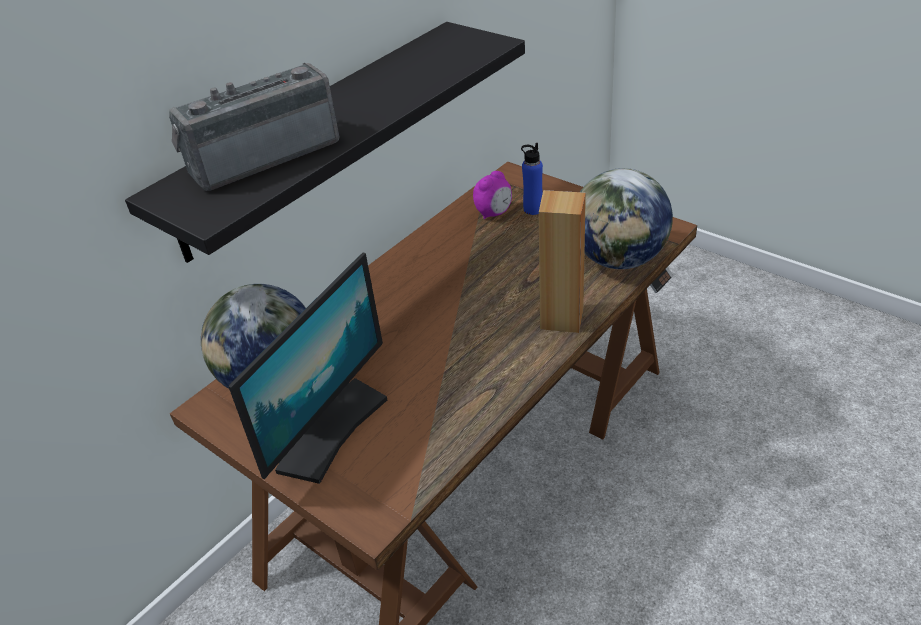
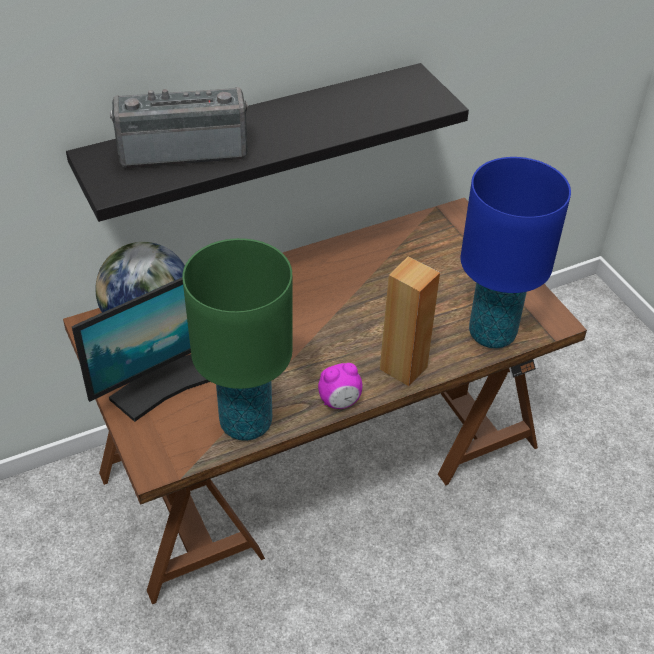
camera: 20 degrees right, 5 degrees up
alarm clock [473,171,512,219] -> alarm clock moved to [318,363,363,409]
blue bottle [521,143,543,215] -> none
globe [580,168,673,269] -> blue table lamp [461,157,571,349]
none -> green table lamp [182,238,292,441]

